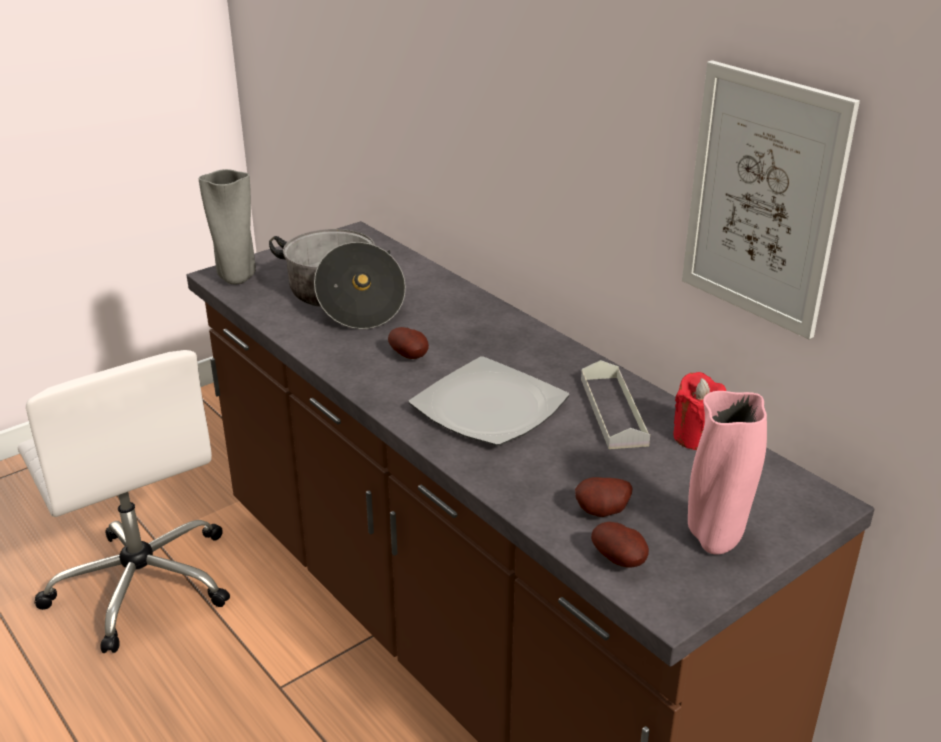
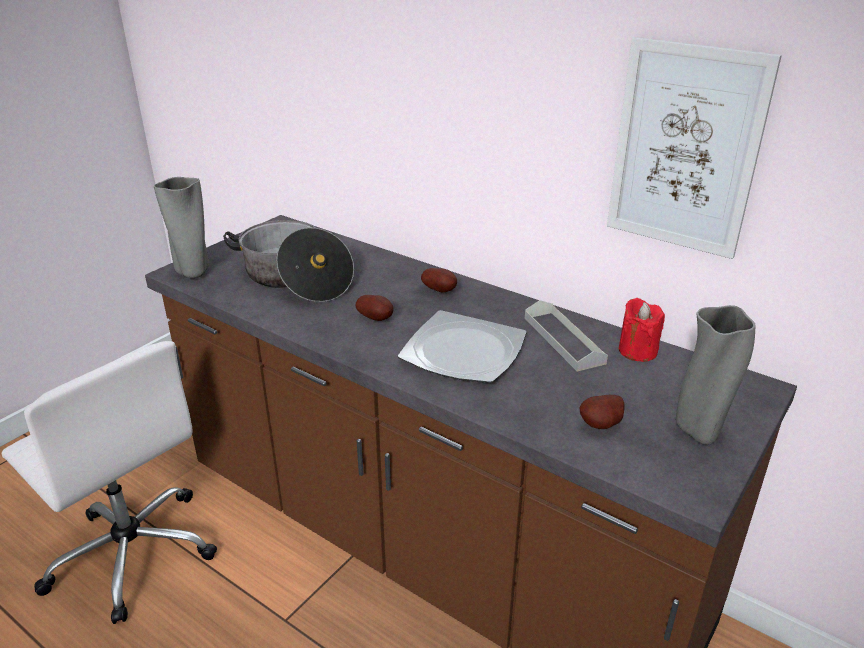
camera: 15 degrees left, 0 degrees up
potato [591,522,649,567] -> potato moved to [421,268,457,293]
pink vase [688,391,767,555] -> grey vase [676,305,756,445]

